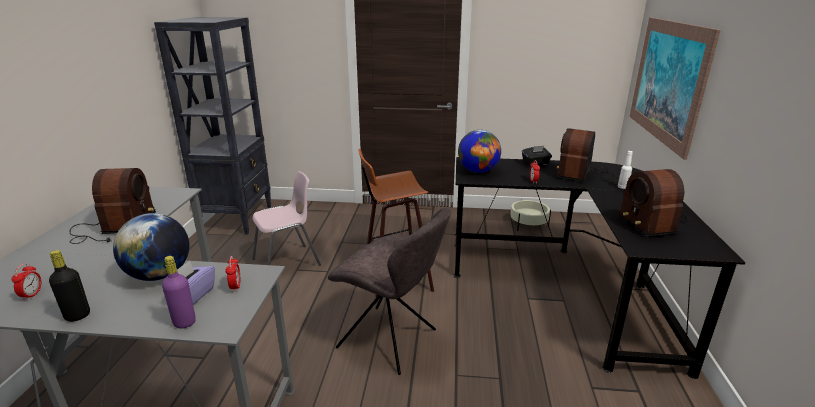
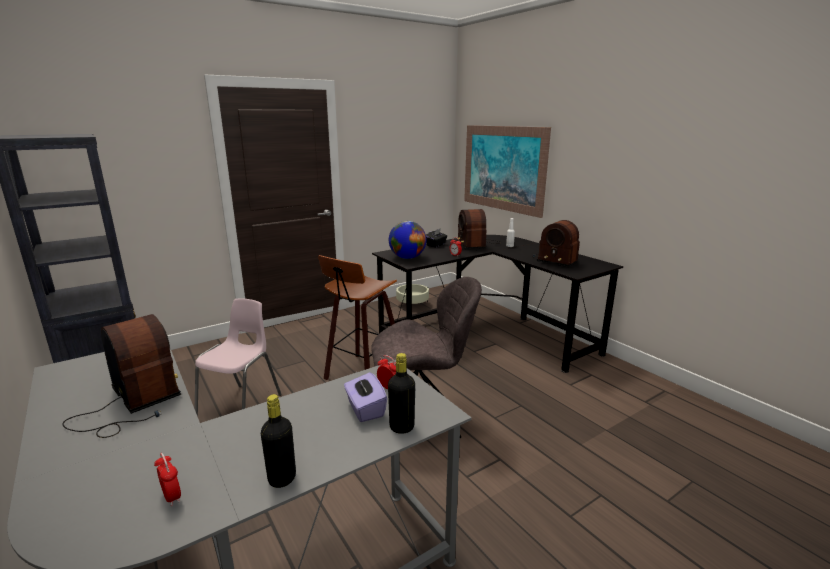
camera: 40 degrees left, 5 degrees down
globe [113,213,189,281] -> none
purple bottle [162,256,196,329] -> black bottle [388,353,415,434]

